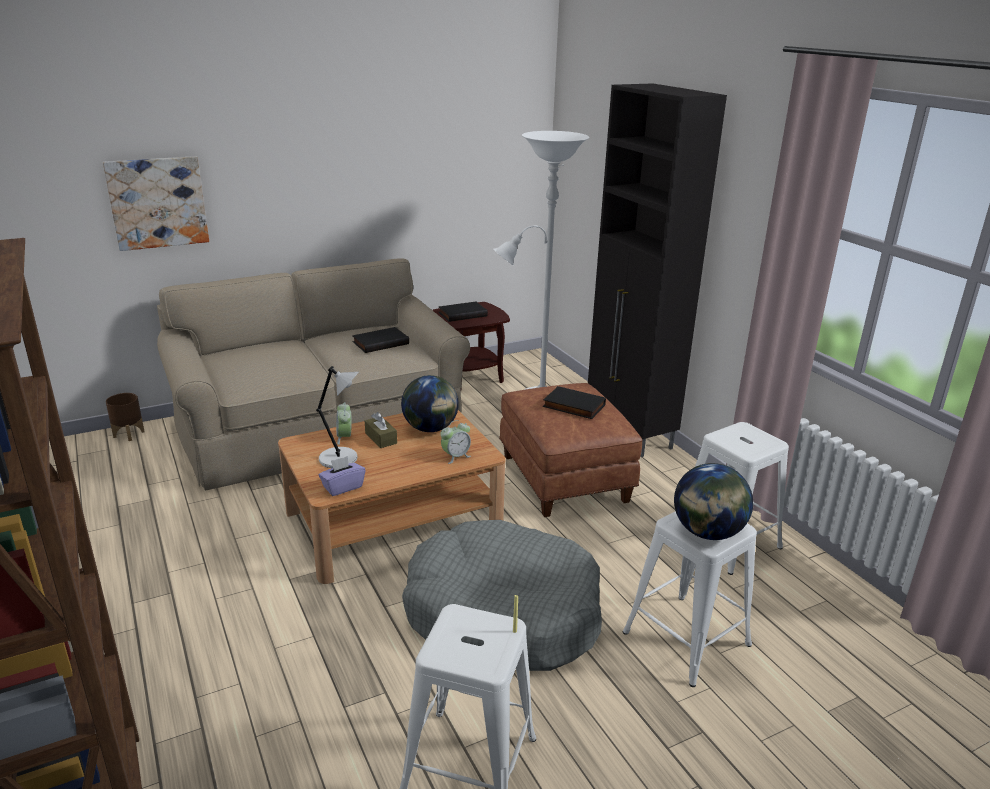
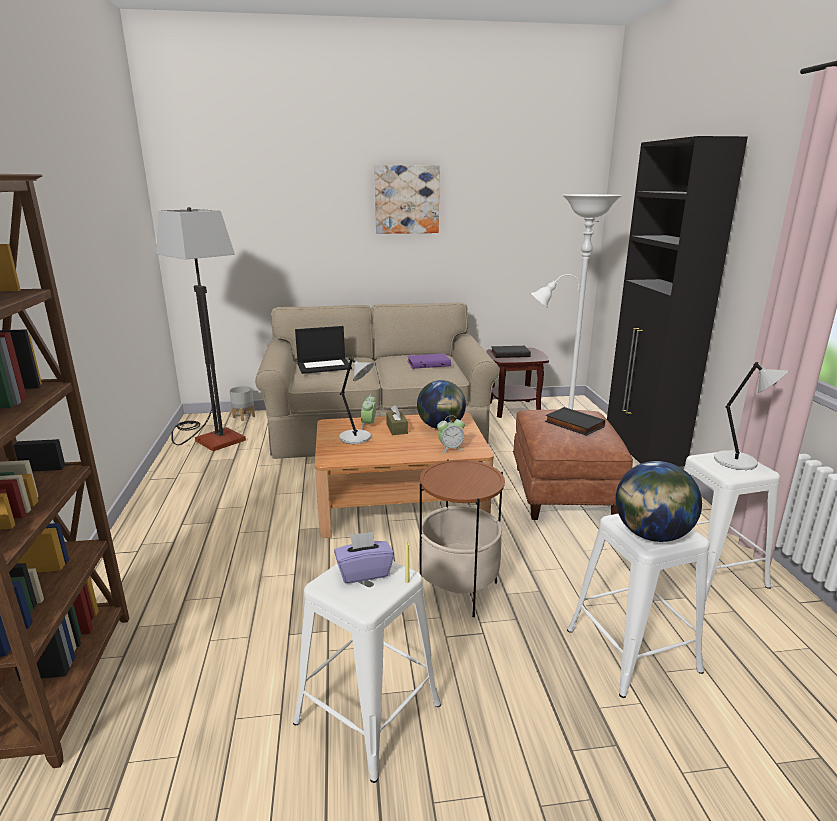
camera: 20 degrees right, 5 degrees down
picture [103,156,209,251] -> picture moved to [374,165,440,234]
brown planter [106,393,145,441] -> grey planter [229,386,255,421]
purple tissue box [319,456,366,496] -> purple tissue box moved to [334,531,394,583]
black book [352,327,409,353] -> purple book [407,353,451,369]
grey dog bed [402,520,602,671] -> side table [418,459,505,617]
none -> floor lamp [156,207,246,451]
none -> laptop [295,326,352,374]
none -> grey table lamp [714,362,788,470]

